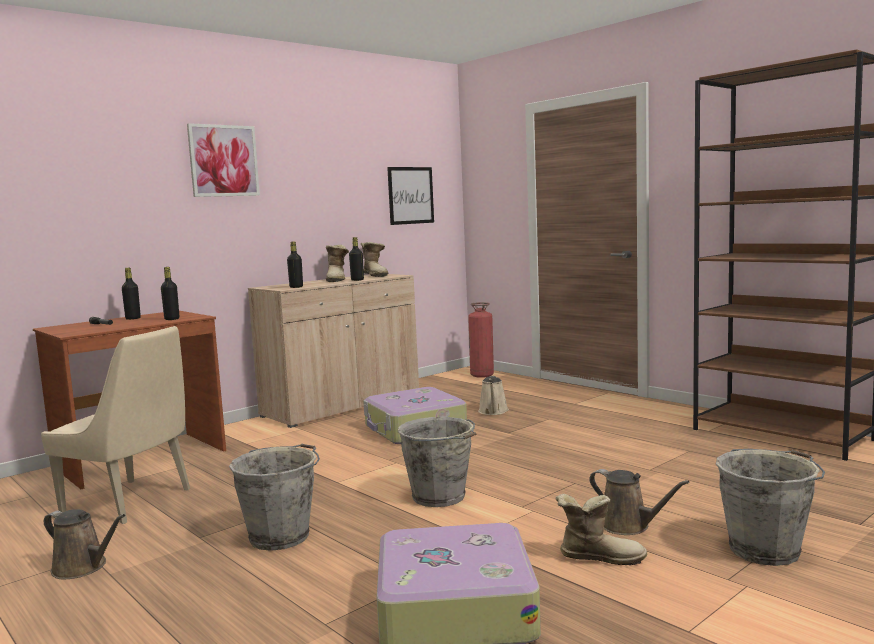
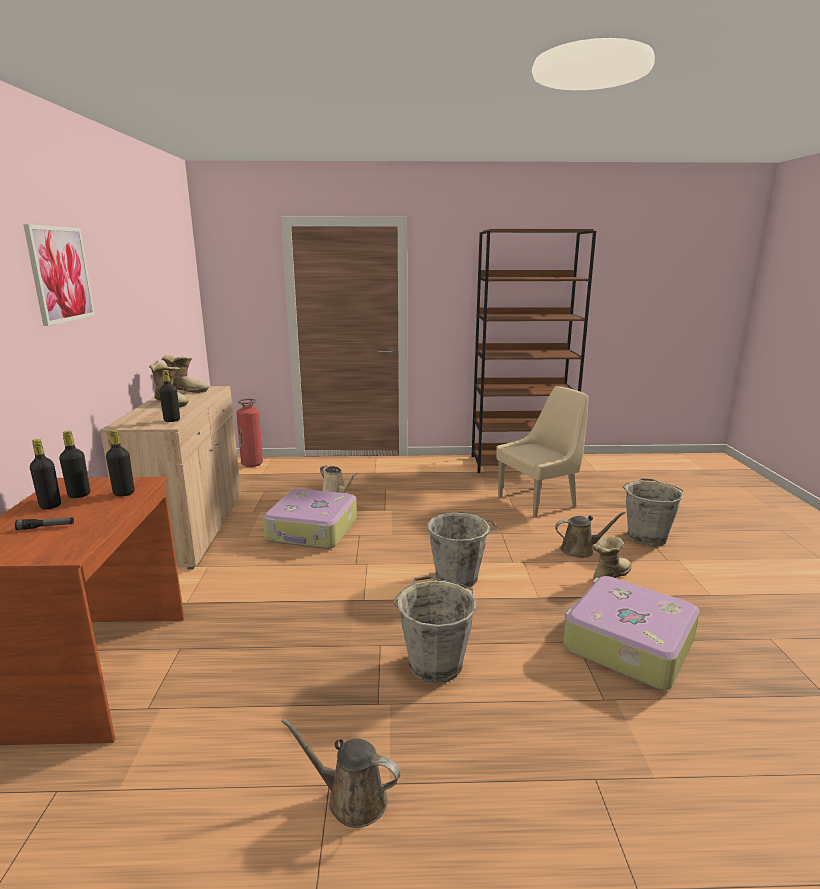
camera: 50 degrees left, 10 degrees up
beige chair [41,326,190,524] -> beige chair moved to [496,386,589,518]
brown watering can [44,509,125,579] -> brown watering can turned 135 degrees counterclockwise [281,718,400,828]
black bottle [349,237,364,281] -> black bottle moved to [59,431,90,498]
picture [387,167,434,225] -> none

